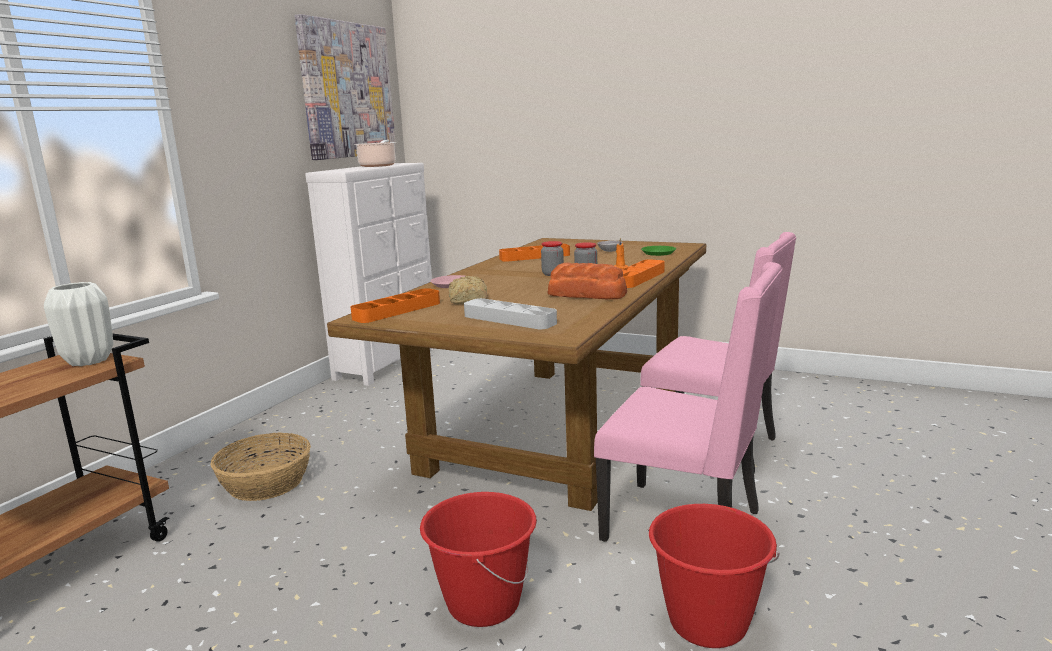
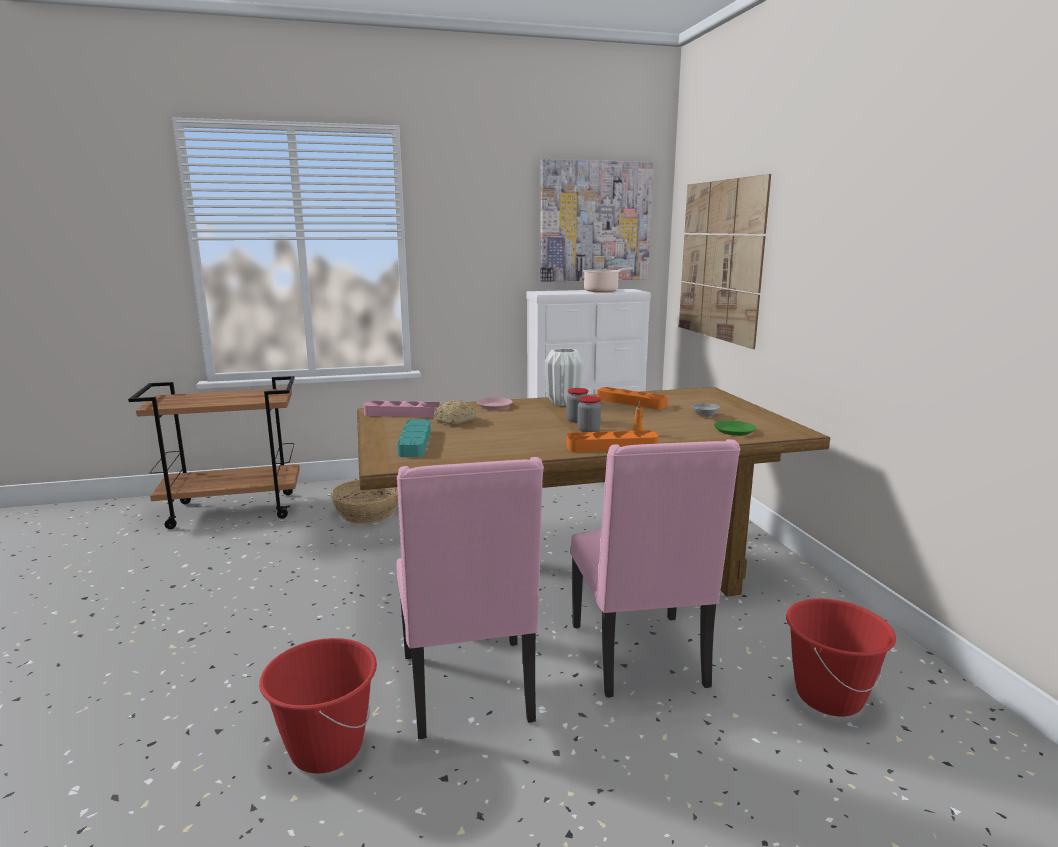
camera: 50 degrees right, 0 degrees up
white vase [44,282,114,366] -> white vase moved to [545,348,583,406]
orange tray [351,288,440,323] -> pink tray [363,401,442,417]
red bucket [420,492,537,627] -> red bucket moved to [786,598,896,717]
grey tray [464,298,557,329] -> turquoise tray [397,419,431,457]
bread [547,263,627,299] -> none
none -> picture [679,174,771,349]

